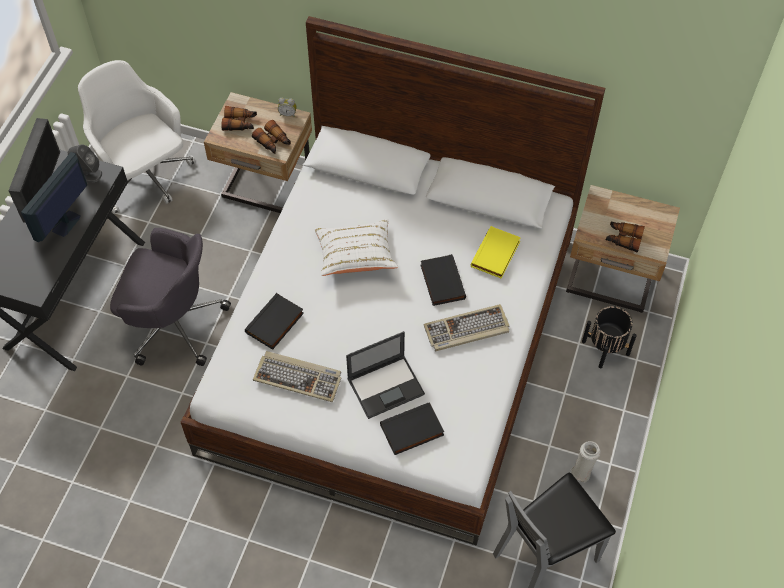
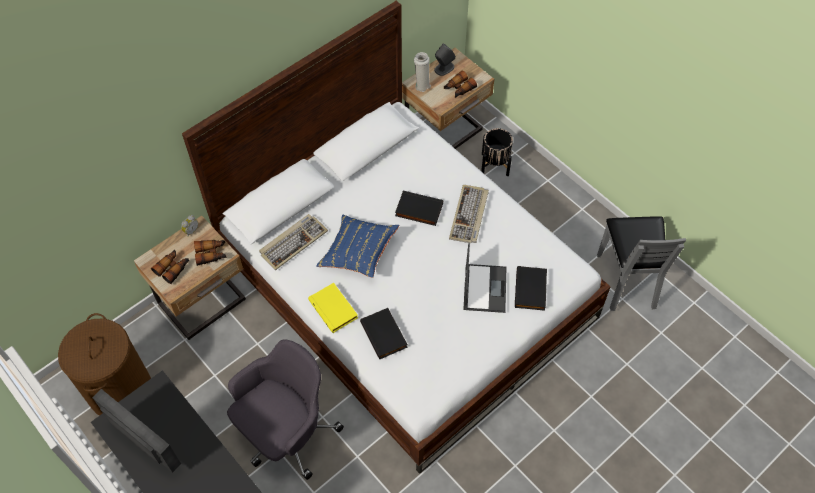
camera: 60 degrees left, 0 degrees up
monitor [21,152,87,242] -> none
grey speaker [68,144,102,182] -> grey speaker moved to [434,44,456,76]
white office chair [78,60,196,214] -> brown laundry basket [58,313,151,416]
keyboard [253,351,342,402] -> keyboard moved to [259,214,328,270]
white pillow [314,219,398,276] -> blue pillow [316,215,399,278]
yellow book [471,226,521,279] -> yellow book moved to [308,283,358,333]
white vase [571,441,600,482] -> white vase moved to [414,52,431,92]

